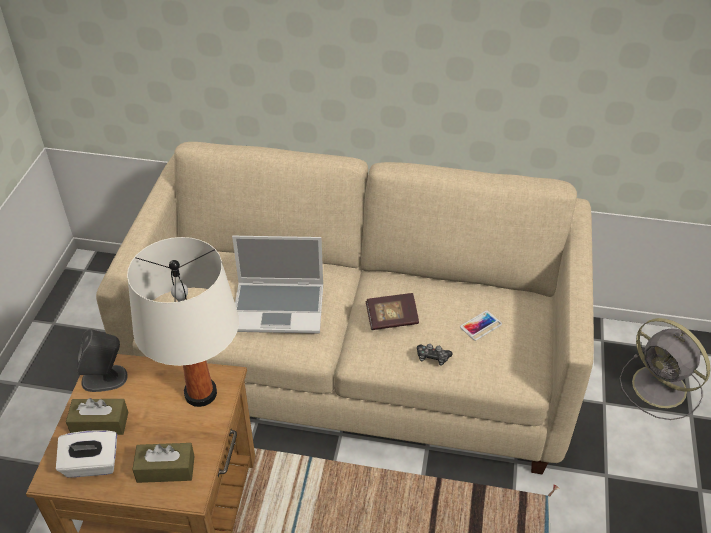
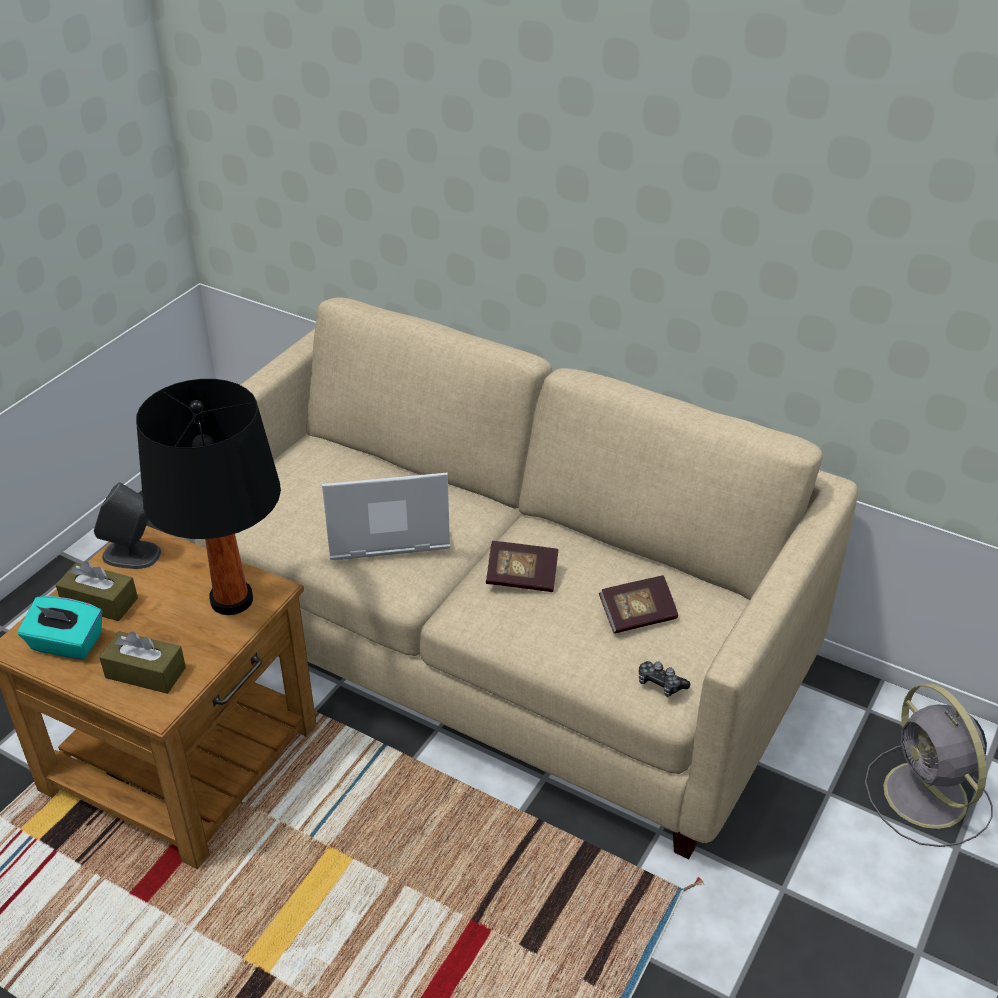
camera: 20 degrees right, 5 degrees down
white tissue box [56,430,117,477] -> turquoise tissue box [18,596,102,660]
white table lamp [127,237,239,407] -> black table lamp [136,379,281,615]
laptop [232,236,323,333] -> laptop turned 150 degrees clockwise [322,473,450,560]
game controller [417,344,453,366] -> game controller moved to [639,661,690,697]
phone [460,311,502,341] -> book [599,575,678,634]

